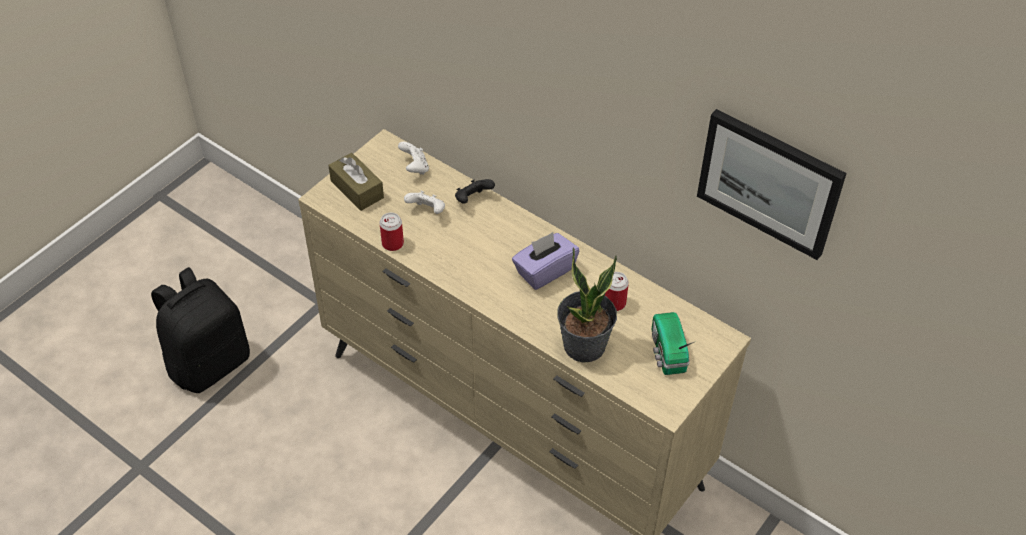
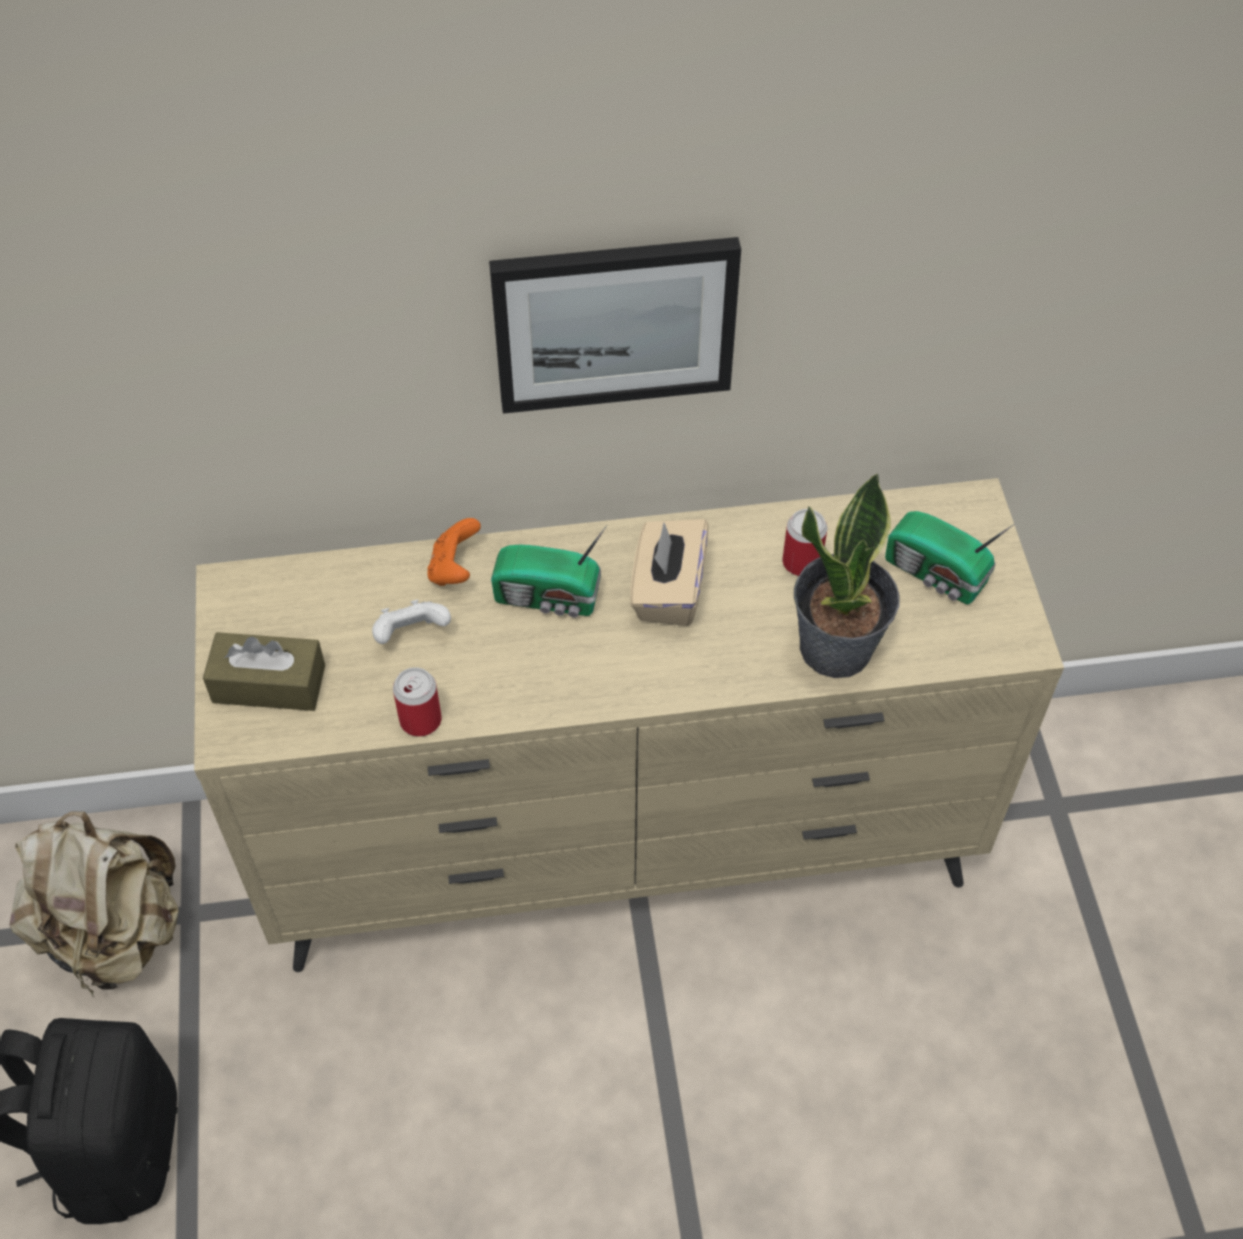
camera: 45 degrees left, 5 degrees up
white game controller [398,142,429,175] -> none
black game controller [455,179,495,204] -> orange game controller [427,518,481,586]
purple tissue box [512,232,580,290] -> beige tissue box [631,519,708,626]
picture [697,109,847,260] -> picture moved to [489,237,741,414]
none -> beige backpack [9,811,179,997]
none -> radio [491,525,607,618]

